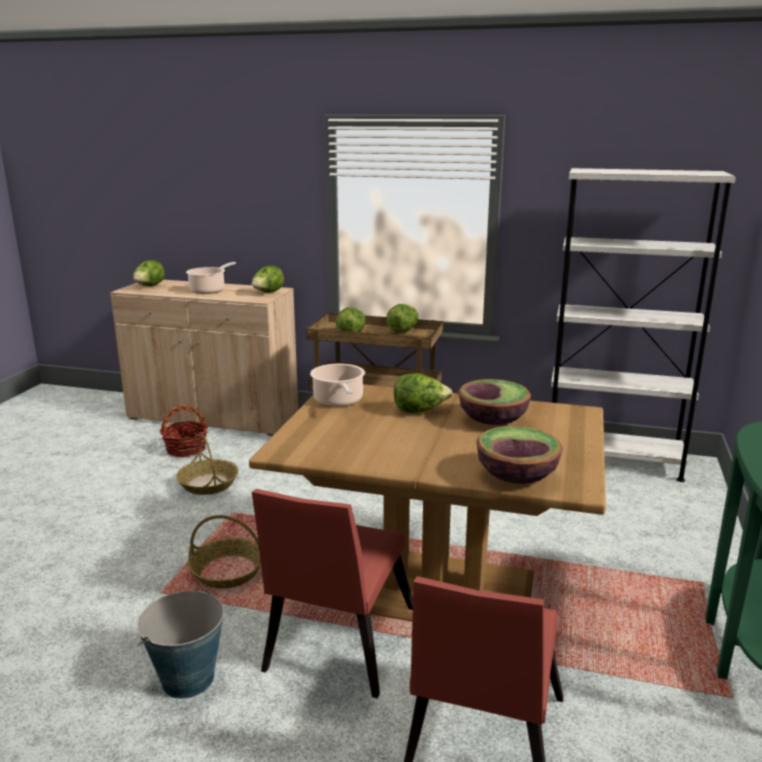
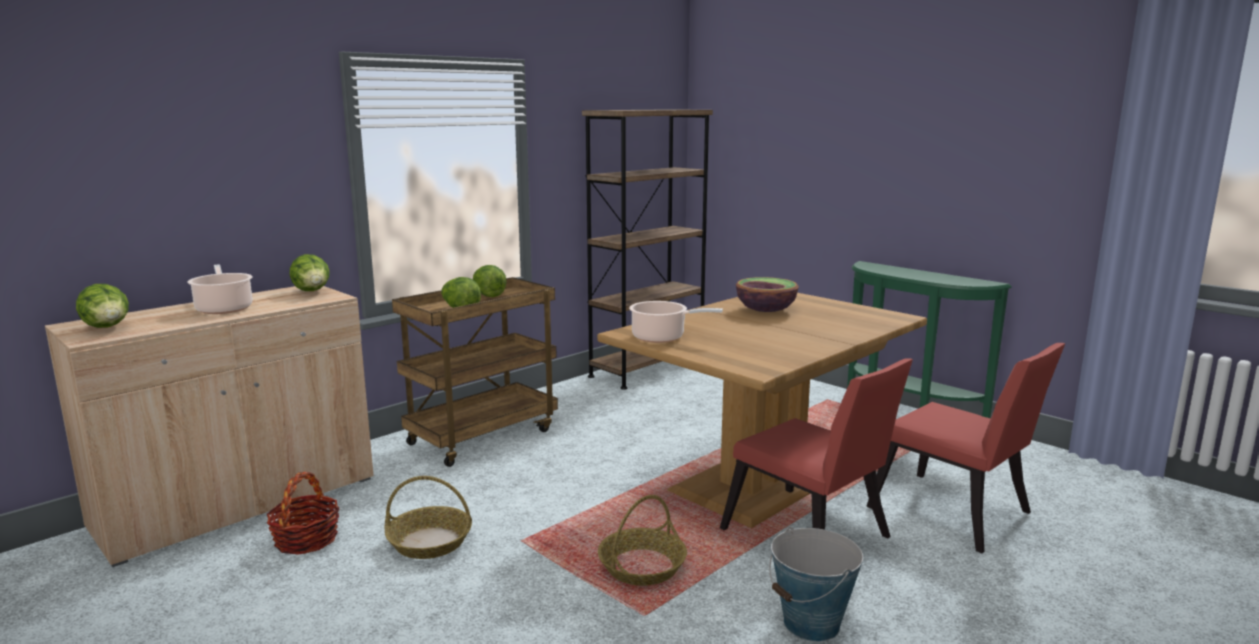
camera: 60 degrees left, 5 degrees down
lettuce [394,373,452,413] -> none
bowl [476,426,563,484] -> none
white bookcase [551,168,736,482] -> brown bookcase [582,109,713,390]

